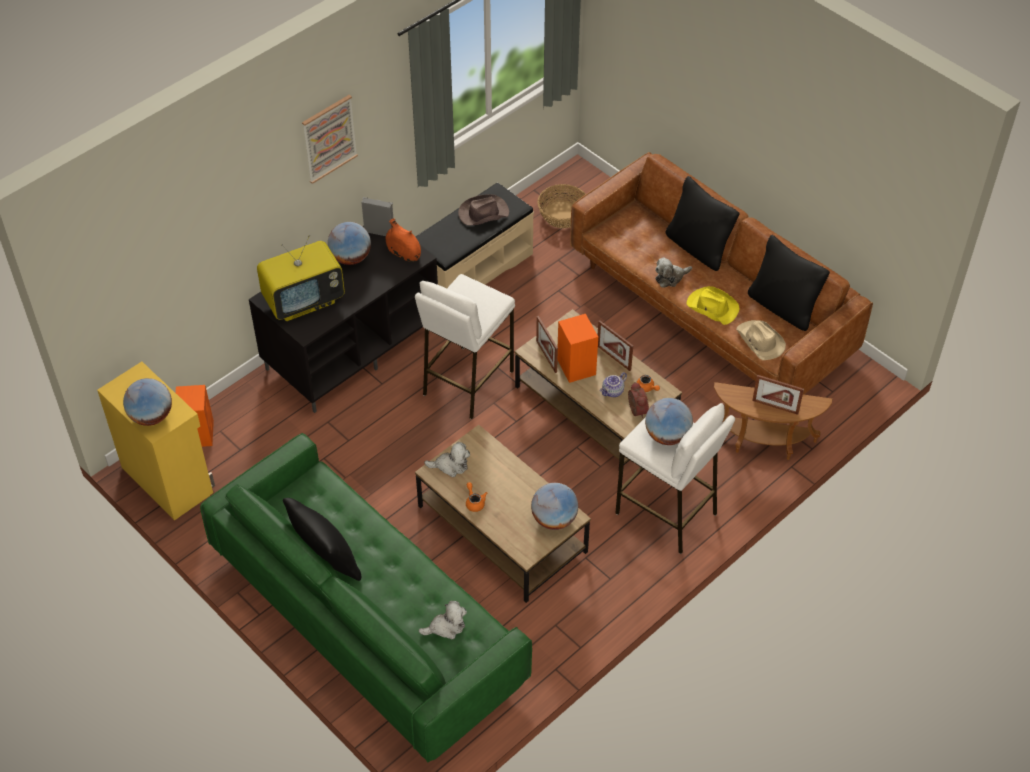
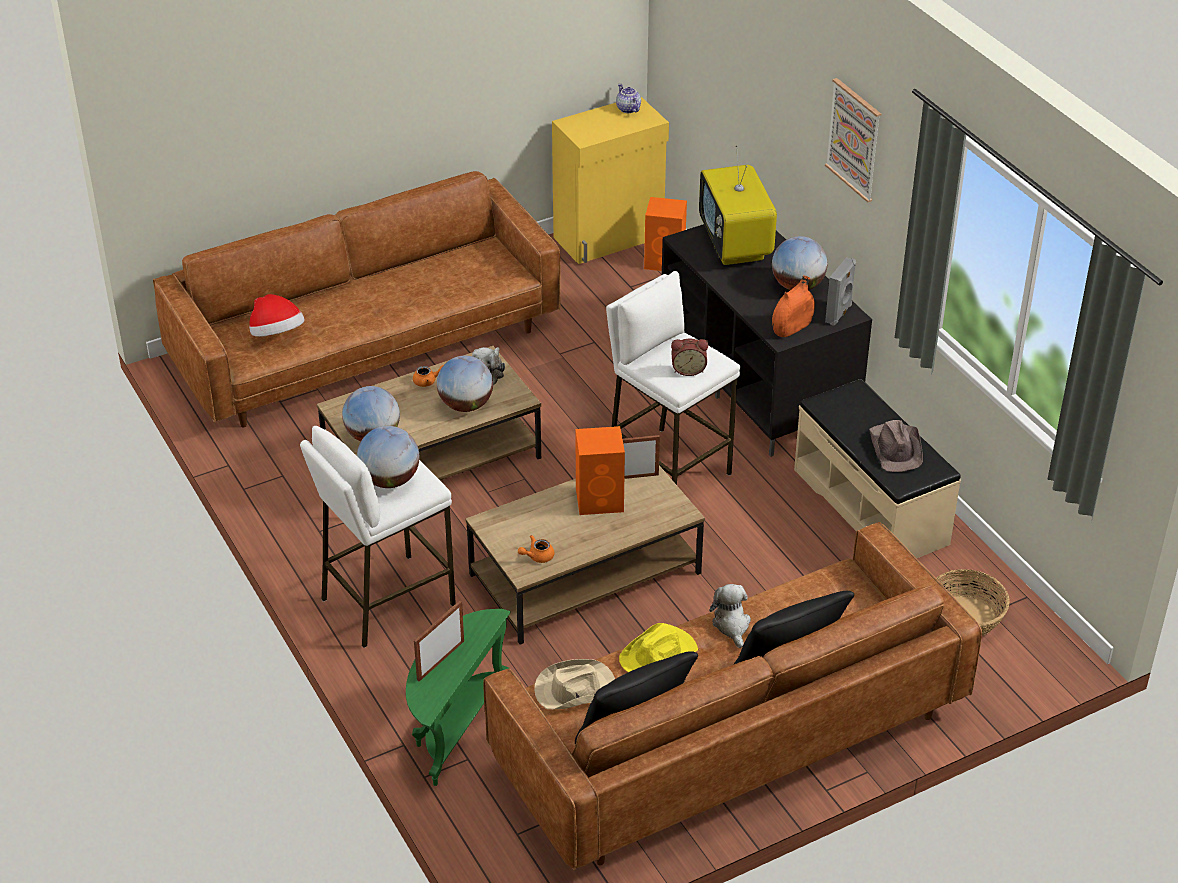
camera: 105 degrees right, 10 degrees down
globe [123,378,172,426] -> globe moved to [437,355,493,412]
green sofa [200,433,532,763] -> brown sofa [153,171,561,428]
black pillow [283,498,361,581] -> none
plush toy [418,601,467,639] -> hat [249,294,305,337]
picture frame [598,320,633,371] -> none
teapot [600,372,627,397] -> teapot moved to [616,84,641,113]
alarm clock [628,382,649,418] -> alarm clock moved to [671,339,708,376]
brown side table [714,382,832,460] -> green side table [406,609,511,786]

